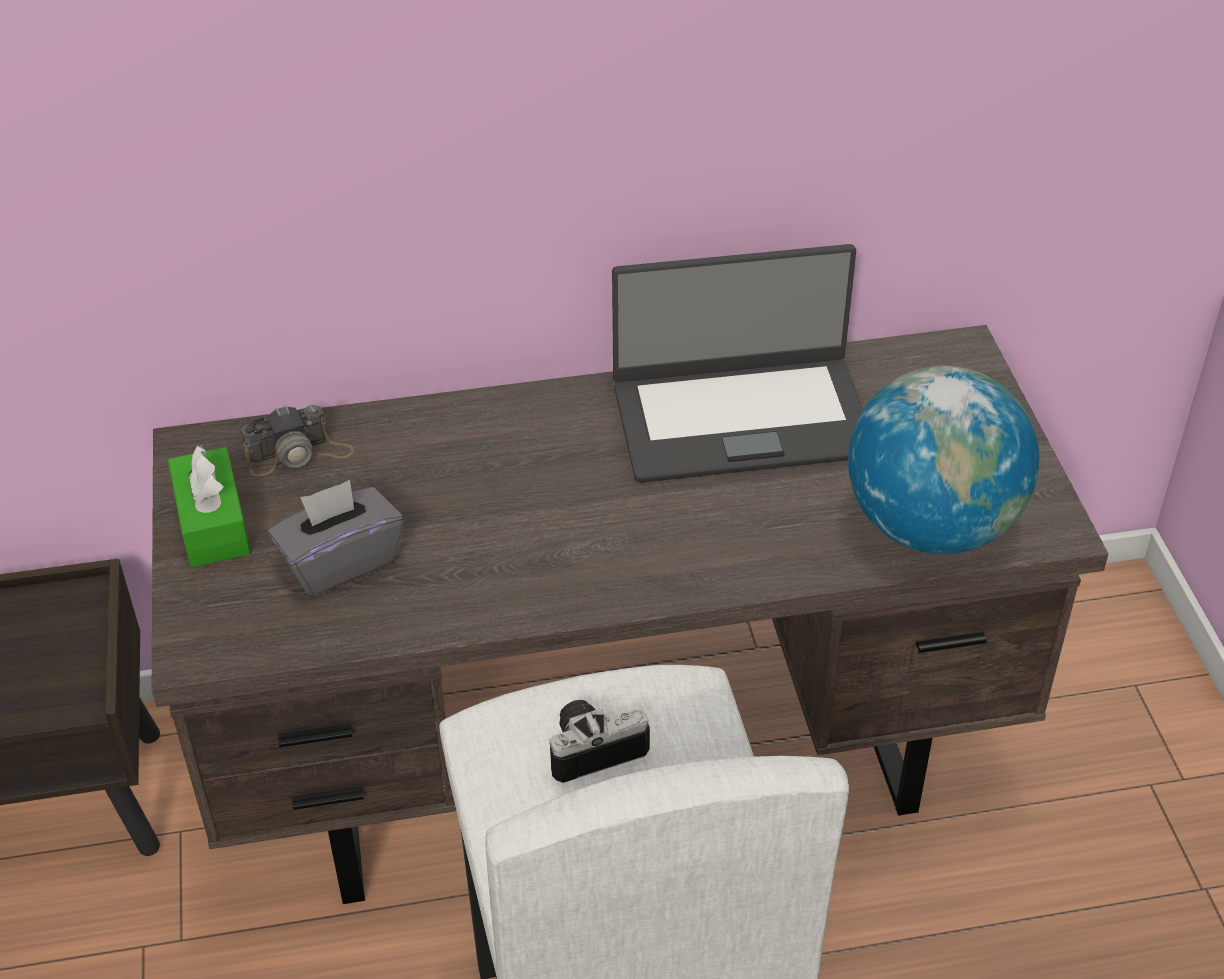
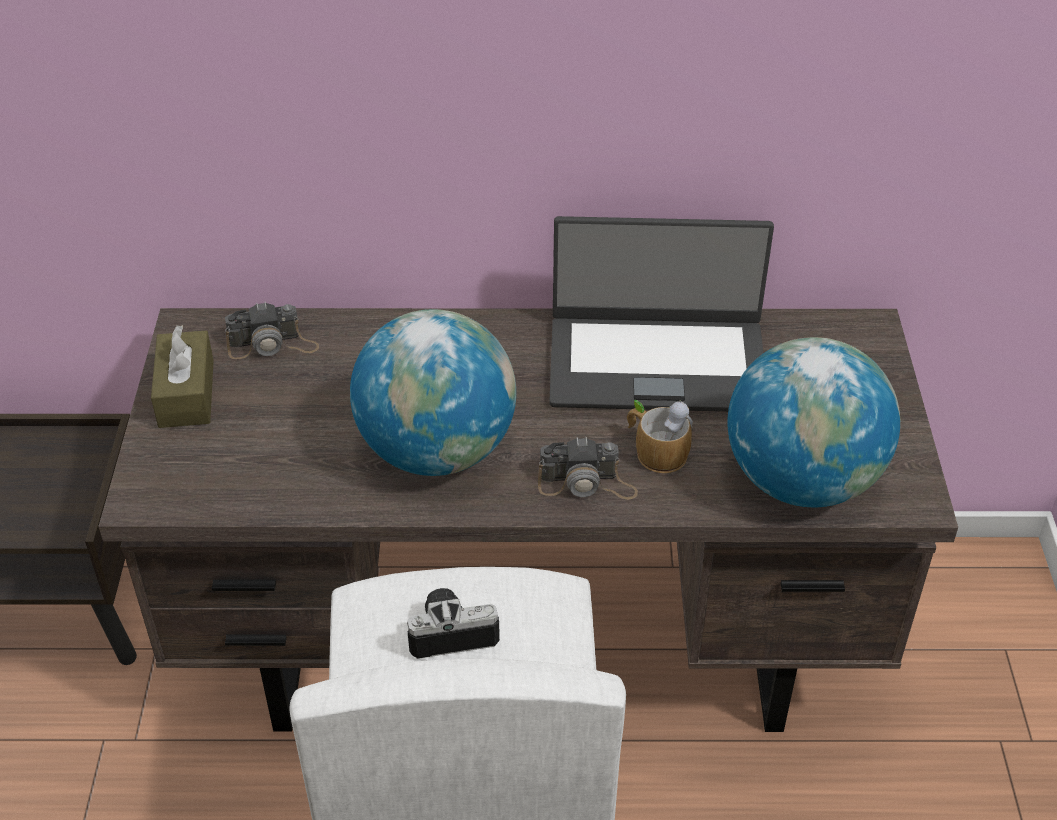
camera: 10 degrees right, 0 degrees up
green tissue box [168,444,251,567] -> brown tissue box [151,325,214,428]
grey tissue box [268,480,404,597] -> none
none -> globe [350,309,516,476]
none -> camera [538,437,638,500]
none -> mug [627,400,693,473]

